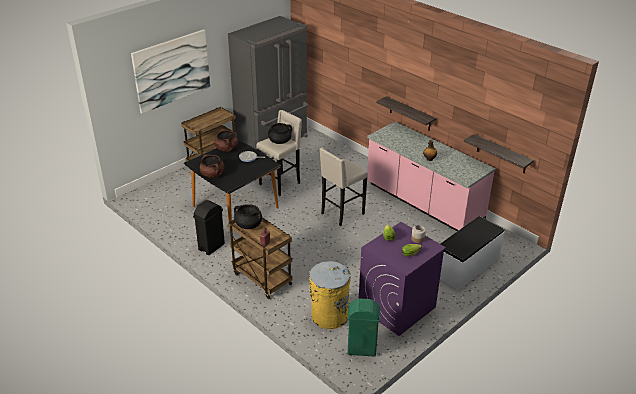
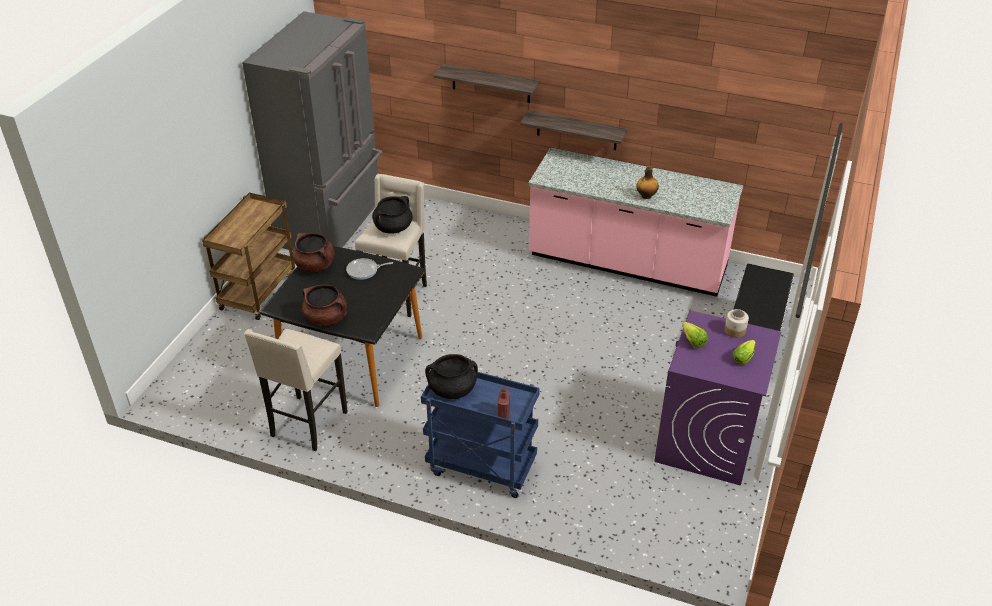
camera: 25 degrees left, 5 degrees up
picture [131,29,210,113] -> none
black trash can [193,200,225,255] -> none
brown cart [228,217,293,299] -> blue cart [421,372,540,498]
yellow trash can [309,261,351,329] -> none
beige stool [320,148,368,226] -> beige stool moved to [244,329,348,451]
green trash can [347,299,380,357] -> none
shelf [464,134,534,173] -> shelf moved to [433,64,540,103]

